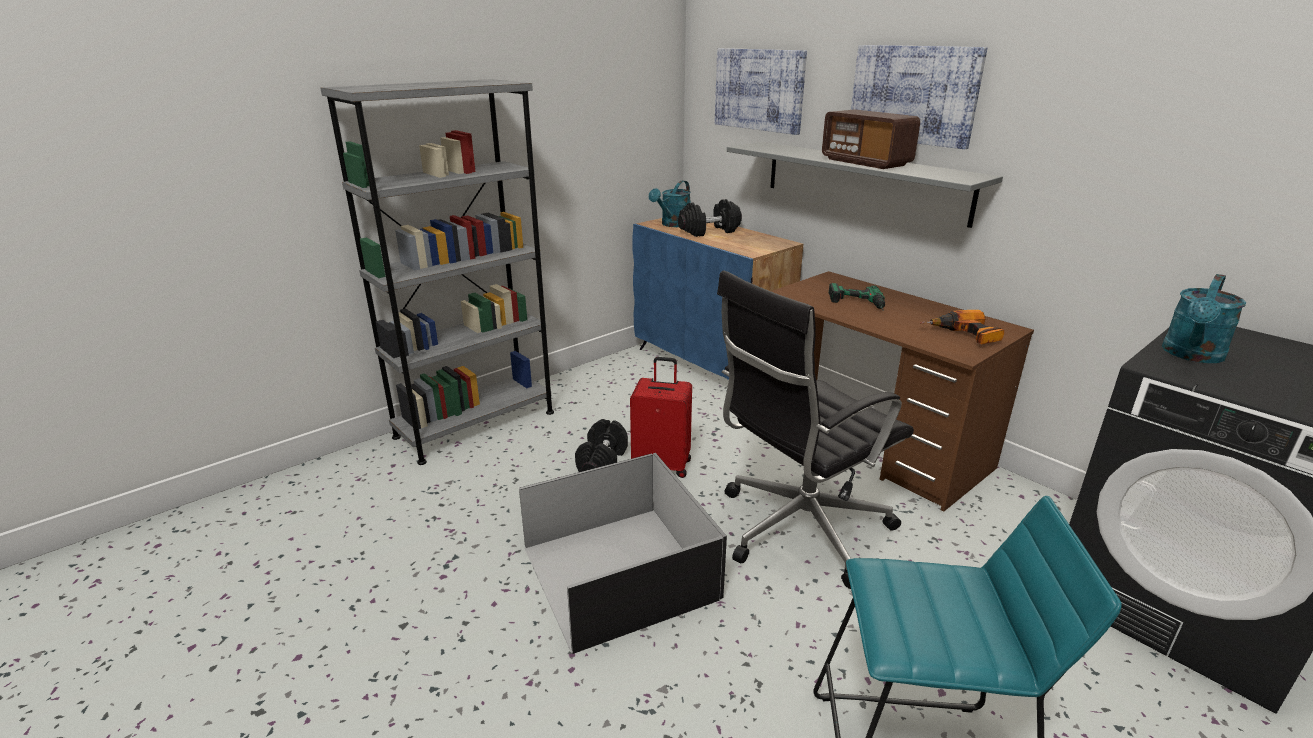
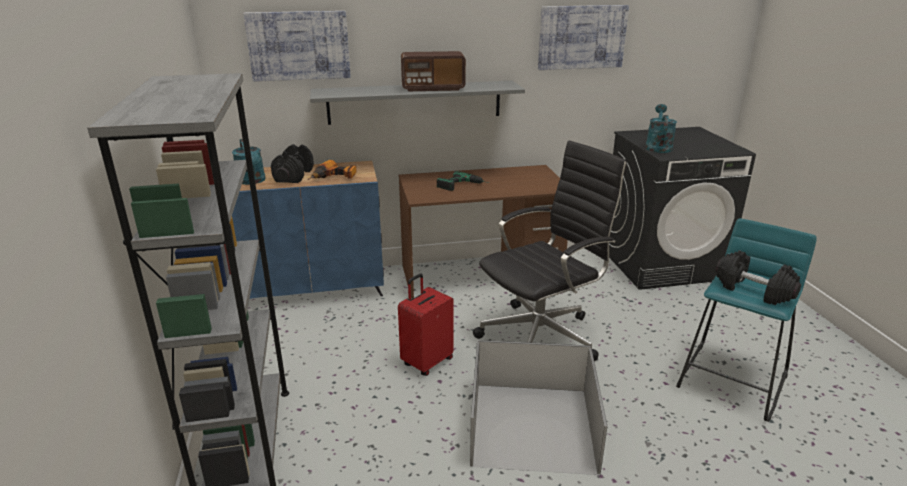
camera: 60 degrees left, 0 degrees up
black dumbbell [575,419,628,472] -> black dumbbell moved to [715,250,801,305]
black office chair [717,271,914,589] -> black office chair turned 120 degrees counterclockwise [473,140,627,361]
picture [851,45,988,149] -> picture moved to [538,5,629,70]
power drill [920,310,1004,344] -> power drill moved to [308,160,356,180]
turquoise watering can [1162,274,1246,363] -> turquoise watering can turned 150 degrees counterclockwise [645,104,677,153]

